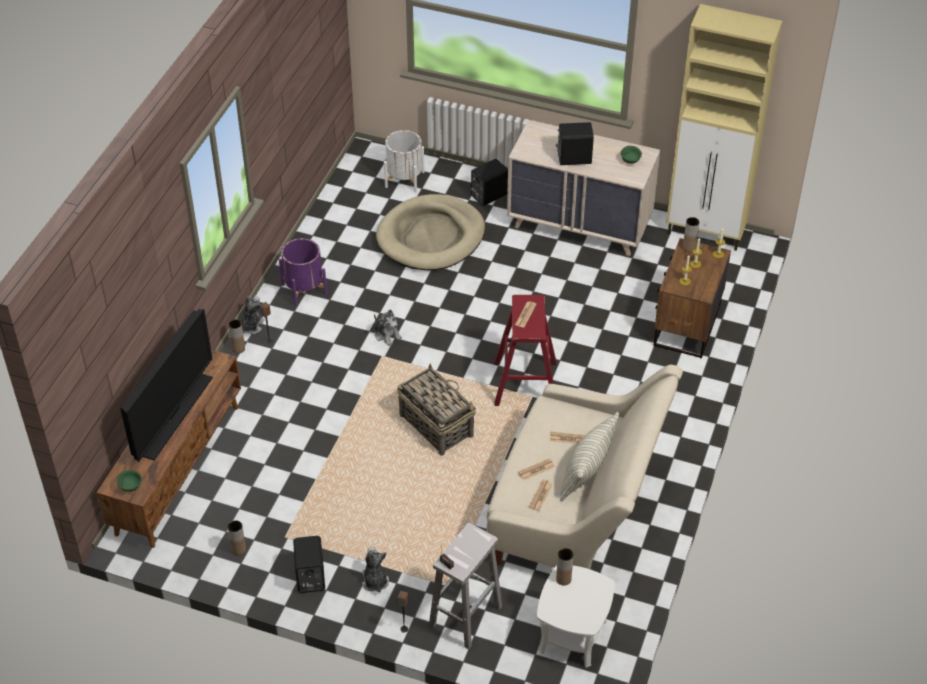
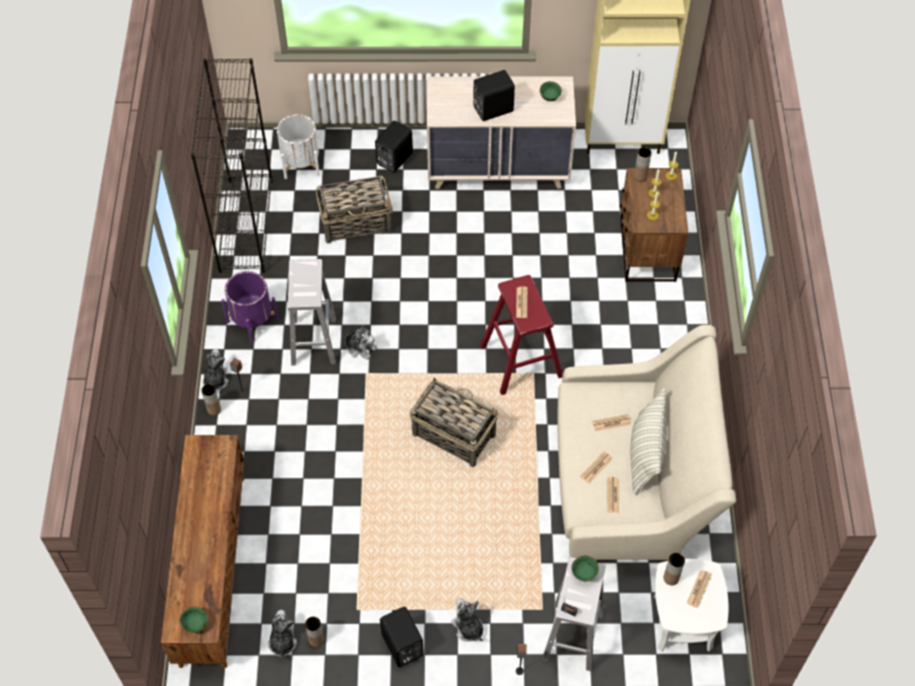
camera: 20 degrees left, 10 degrees up
television [120,309,213,462] -> none
beige dog bed [376,194,485,270] -> basket [316,176,393,244]
none -> black bookcase [191,58,273,273]
none -> plush toy [268,610,297,659]
none -> white stool [288,259,336,365]
none -> green bowl [572,555,599,581]
none -> newspaper [687,570,712,608]

